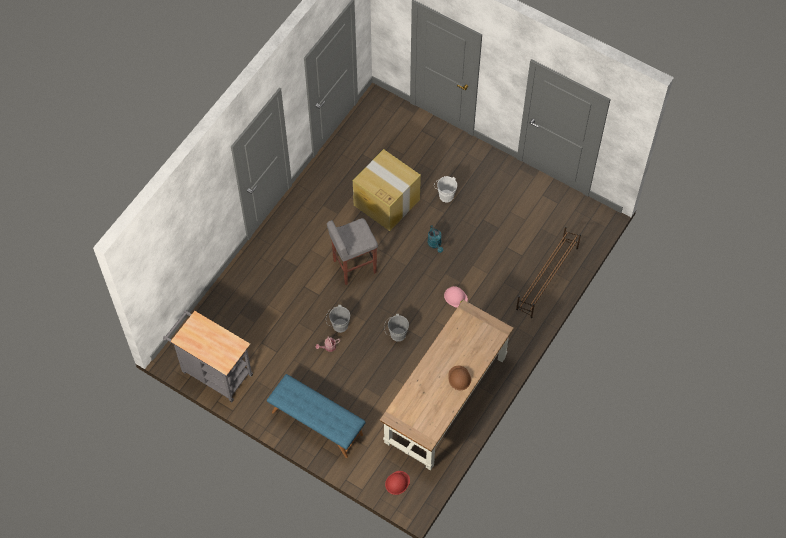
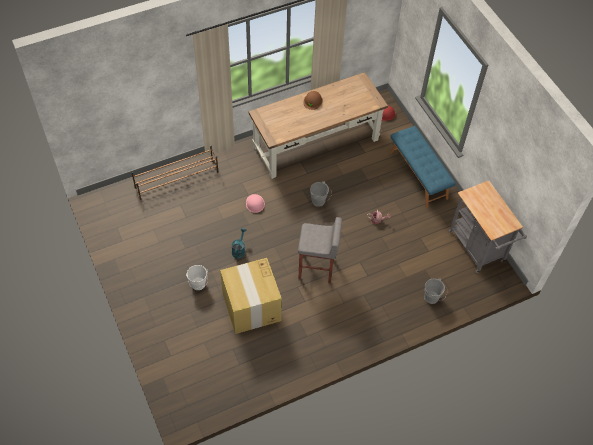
camera: 150 degrees left, 5 degrees down
grey bucket [326,305,350,333] -> grey bucket moved to [424,278,447,304]

